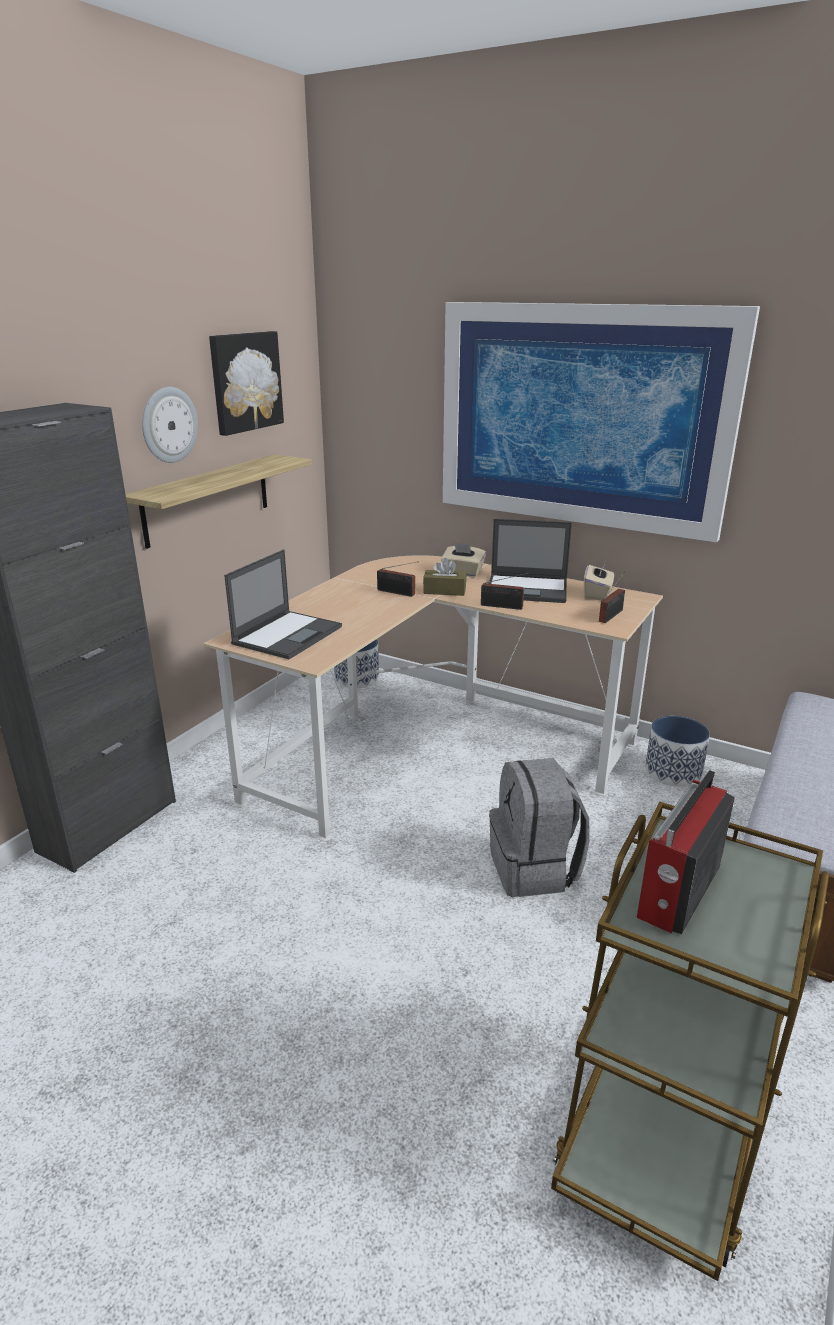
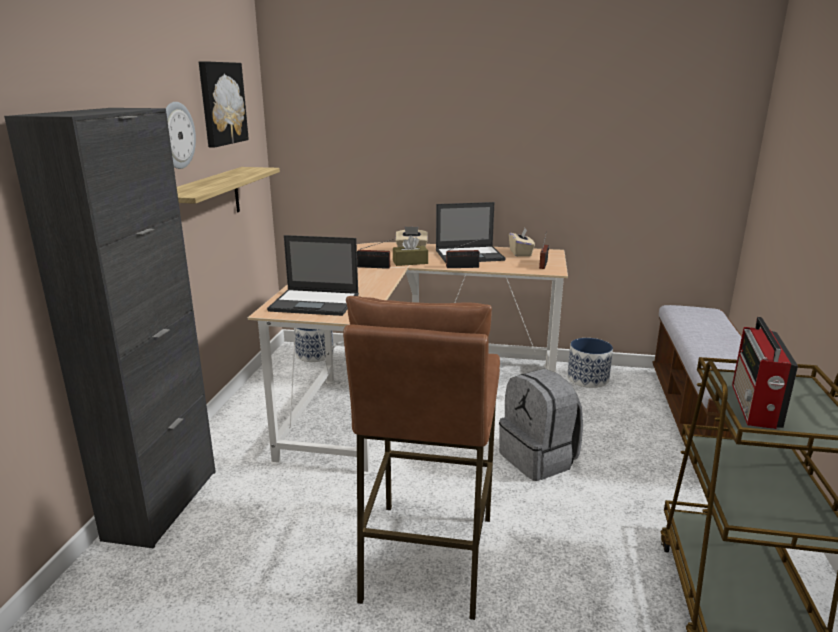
camera: 20 degrees left, 5 degrees down
laptop [224,549,342,659] -> laptop turned 90 degrees clockwise [267,235,359,316]
picture [443,302,760,542] -> none
none -> brown stool [343,296,500,620]

